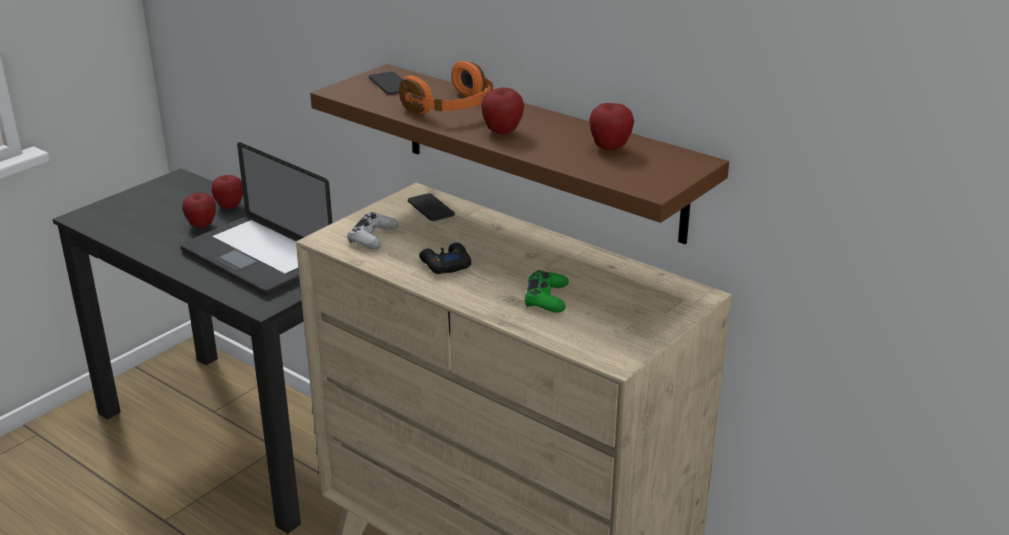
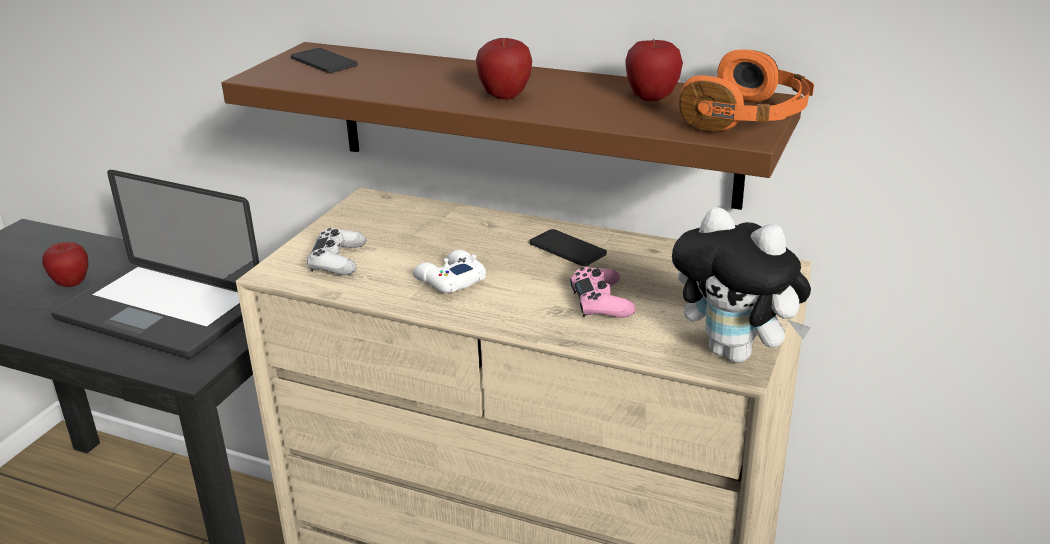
camera: 15 degrees left, 0 degrees up
apple [211,175,243,209] -> none
orange headphones [399,61,494,114] -> orange headphones moved to [679,49,814,131]
phone [408,193,455,221] -> phone moved to [530,229,607,266]
black game controller [419,243,471,274] -> white game controller [413,250,486,293]
green game controller [525,270,569,312] -> pink game controller [570,267,636,318]
none -> plush toy [672,207,811,363]

